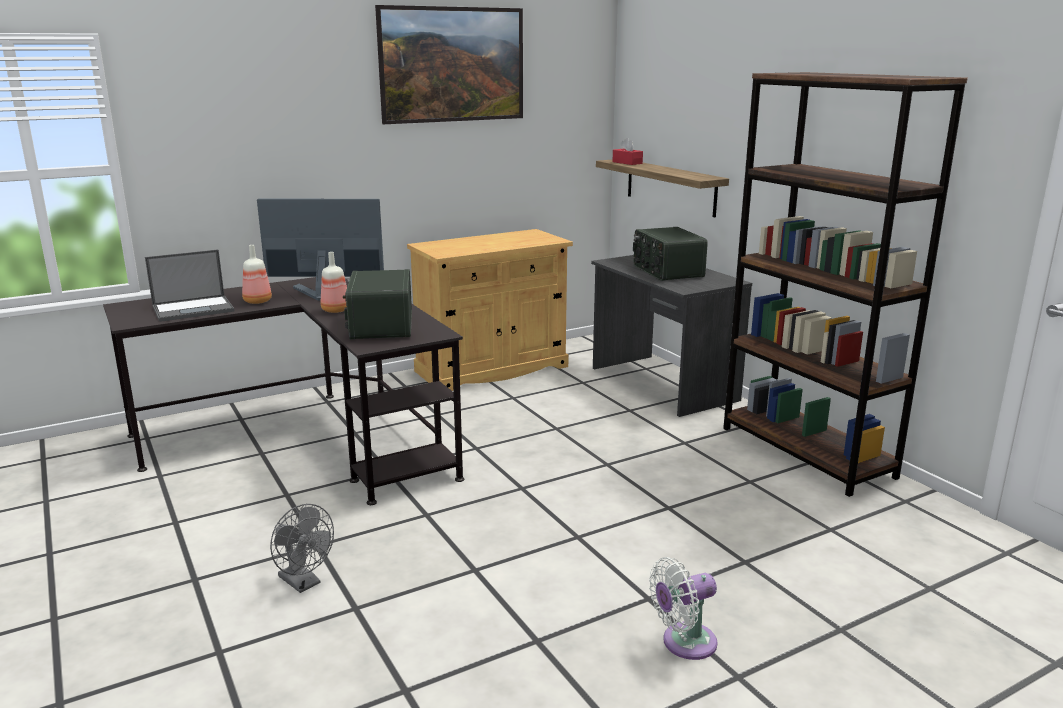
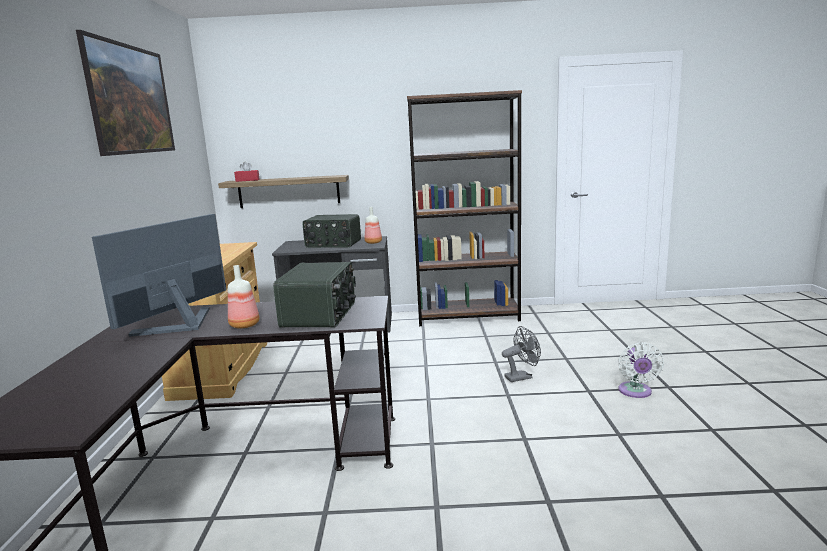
camera: 60 degrees left, 5 degrees down
laptop [145,250,235,322] -> none
bottle [242,245,272,304] -> bottle moved to [365,207,382,244]
grey fan [270,504,334,593] -> grey fan moved to [502,326,541,382]
radio [343,269,412,339] -> radio turned 105 degrees counterclockwise [273,262,356,328]

